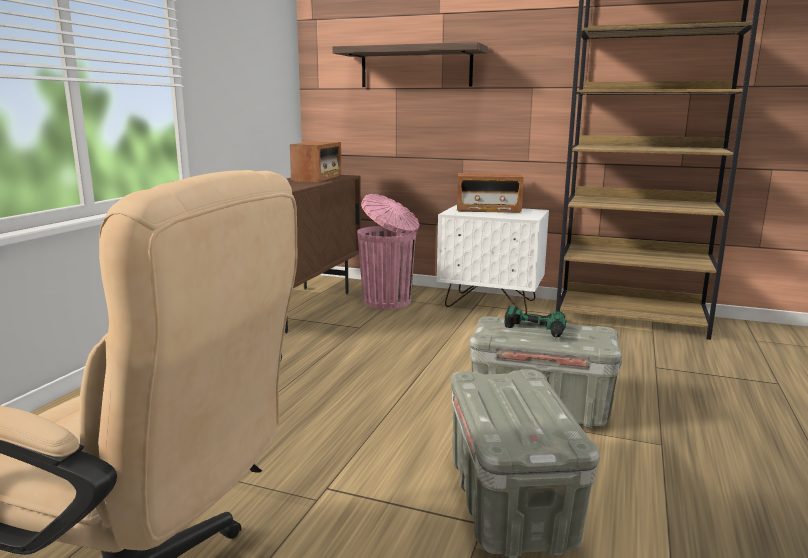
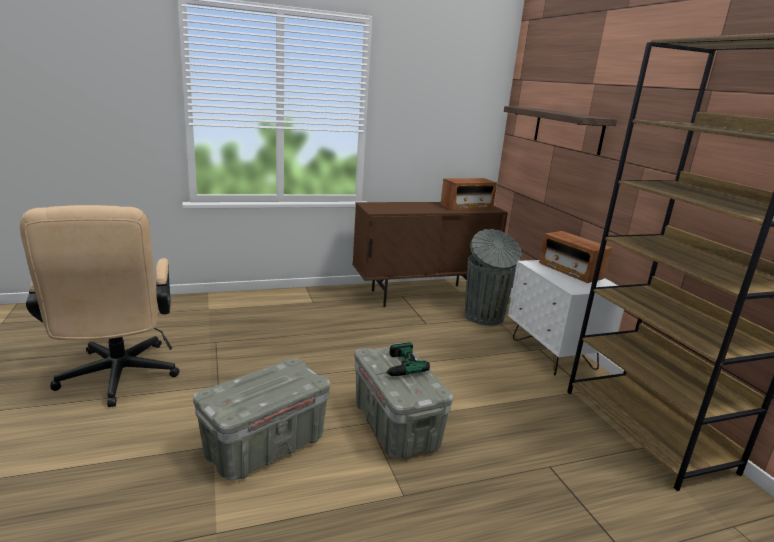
camera: 50 degrees right, 5 degrees up
pink trash can [357,194,419,309] -> grey trash can [465,229,522,326]

